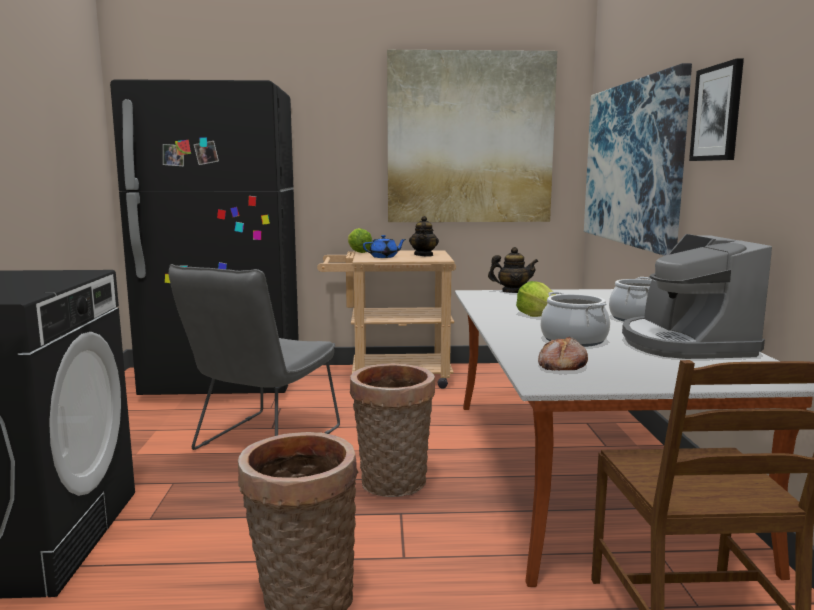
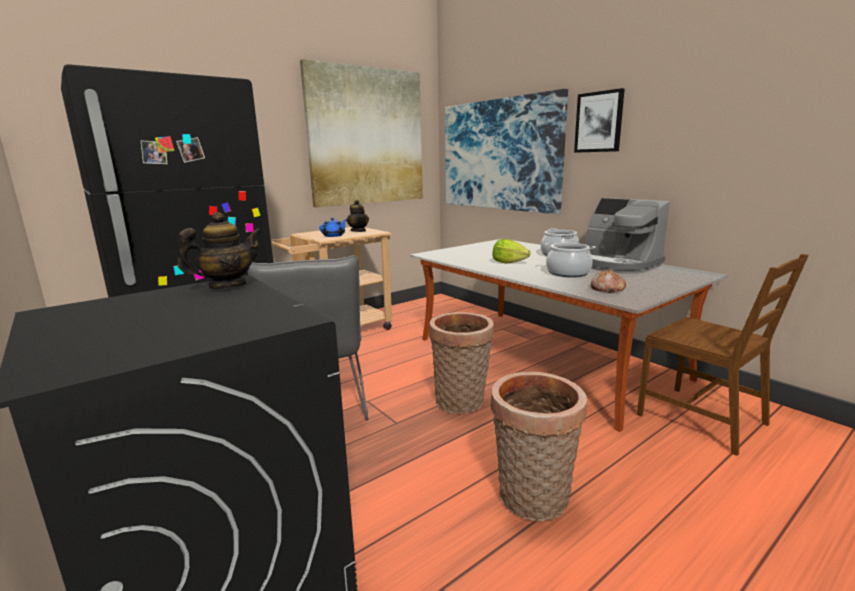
camera: 35 degrees left, 5 degrees up
lettuce [348,228,372,253] -> none
teapot [488,247,539,293] -> teapot moved to [178,212,262,289]

